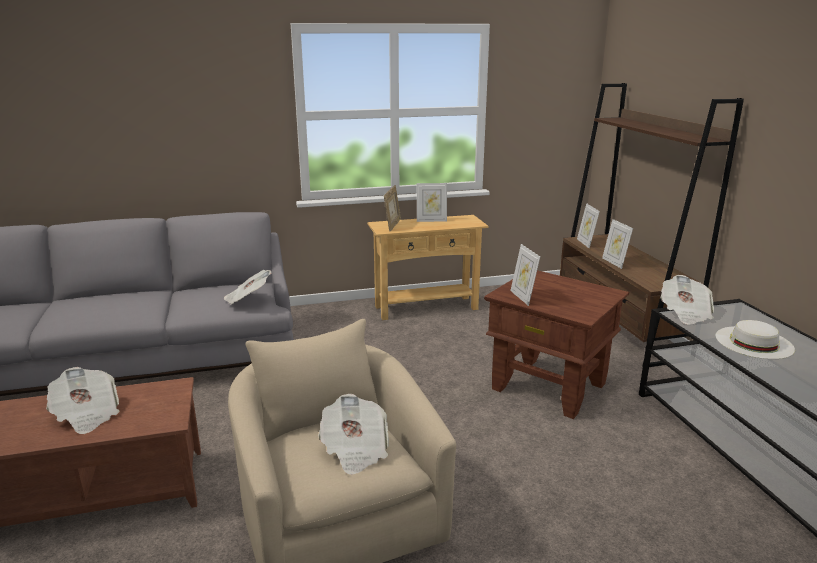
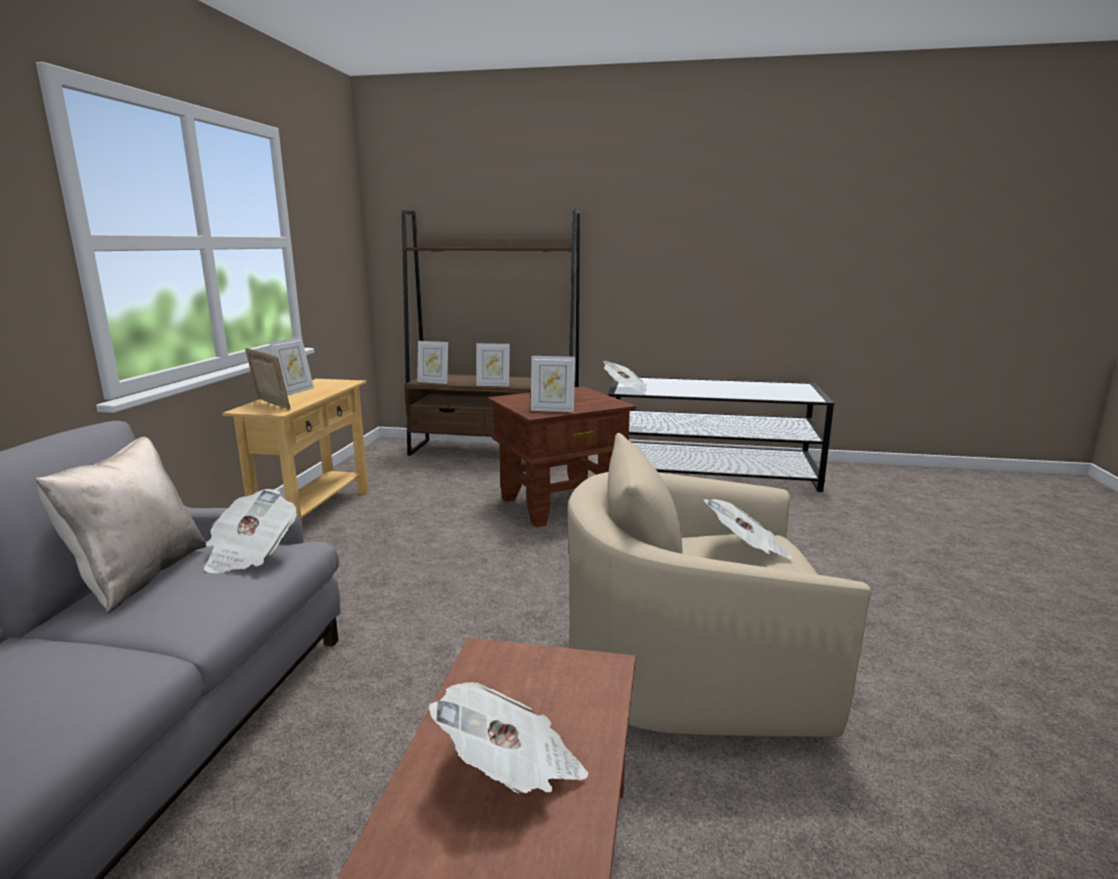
camera: 65 degrees left, 5 degrees down
white hat [715,320,795,359] -> none
none -> beige pillow [35,436,206,614]

